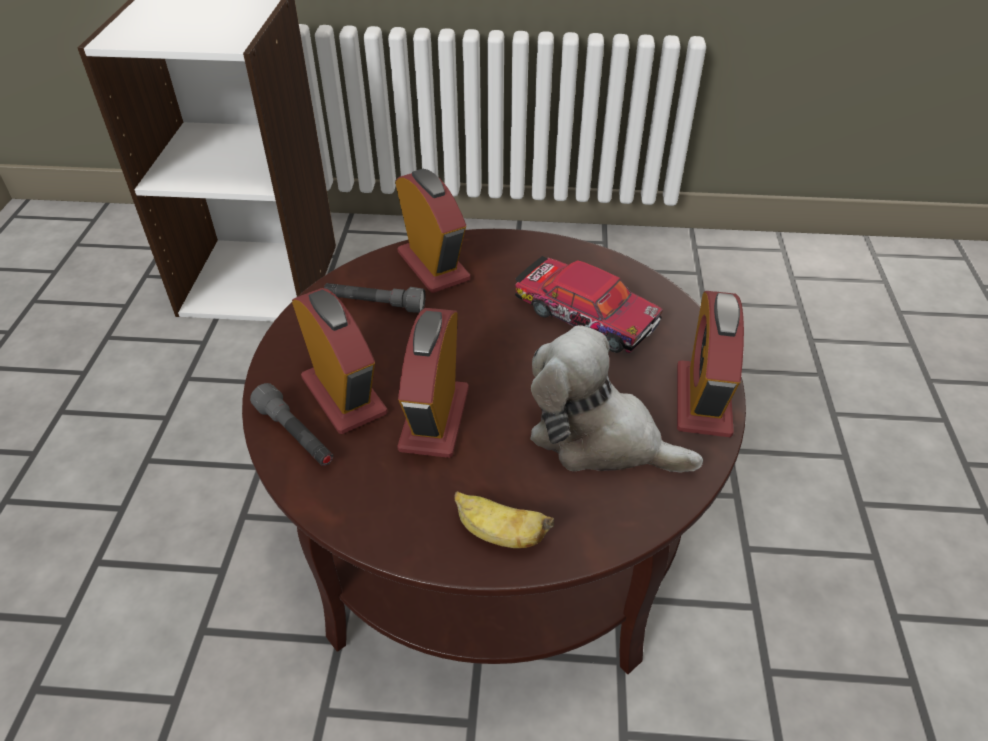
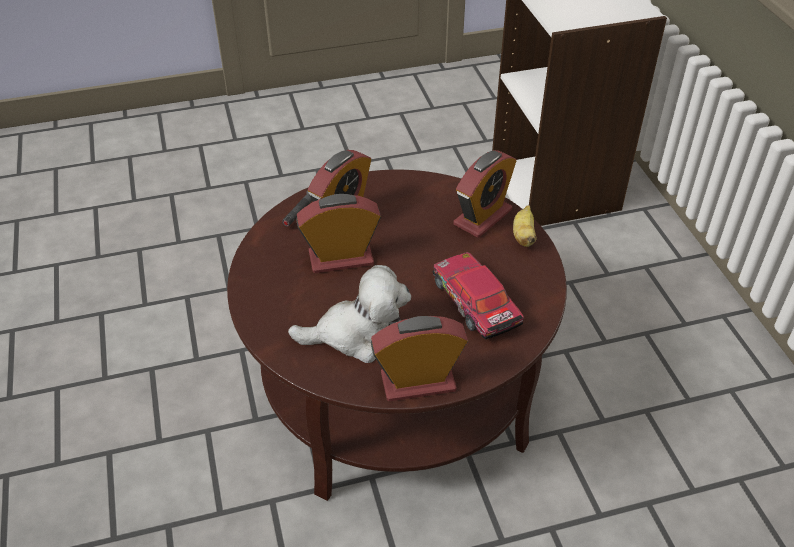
camera: 70 degrees right, 0 degrees up
grey flashlight [324,283,426,313] -> none
banana [455,491,554,548] -> banana moved to [513,205,536,247]
toy car [515,256,663,353] -> toy car turned 135 degrees clockwise [433,252,524,340]
plush toy [530,325,703,473] -> plush toy turned 75 degrees clockwise [288,265,411,363]

